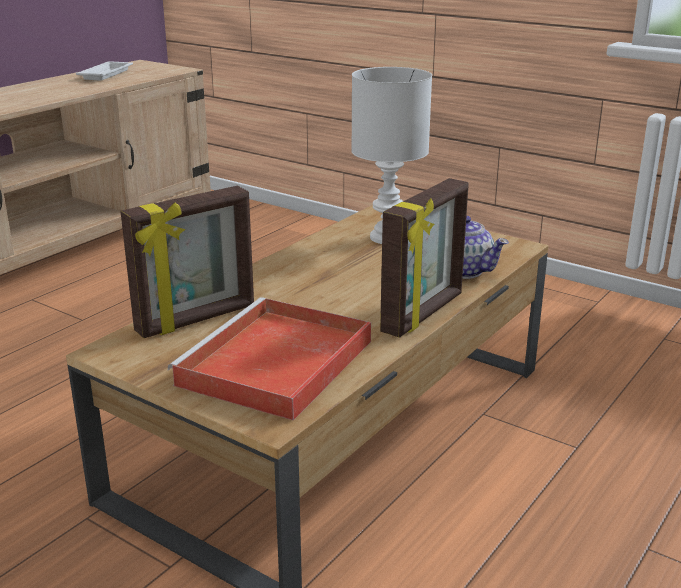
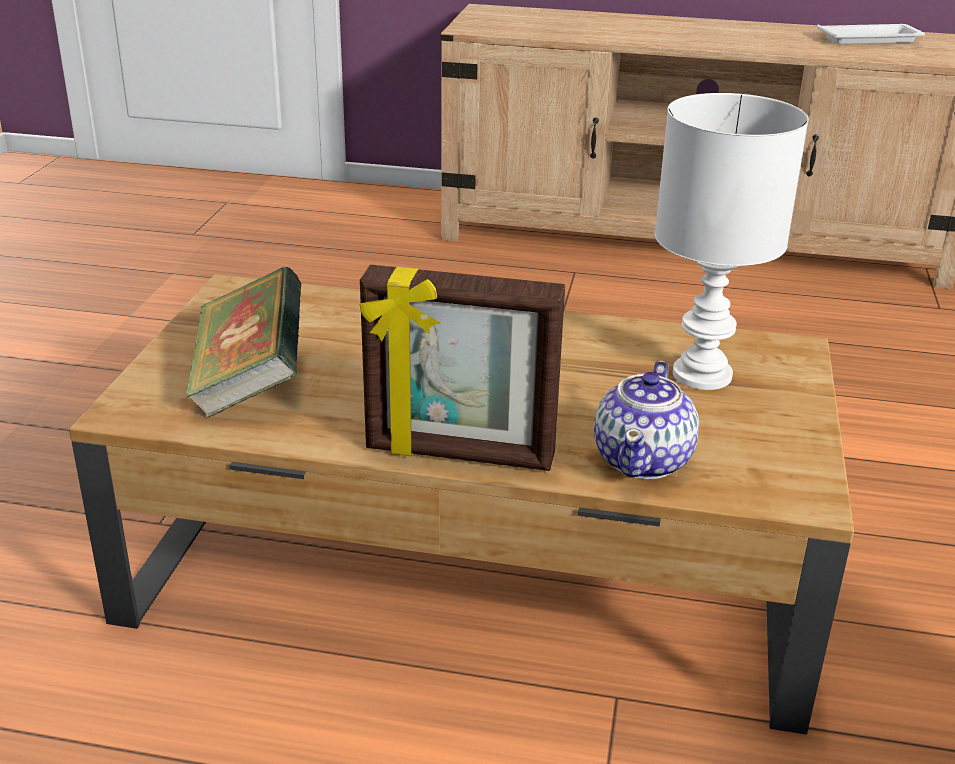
camera: 65 degrees right, 5 degrees up
picture frame [120,186,254,338] -> none
red tray [168,297,371,421] -> book [185,267,302,419]

